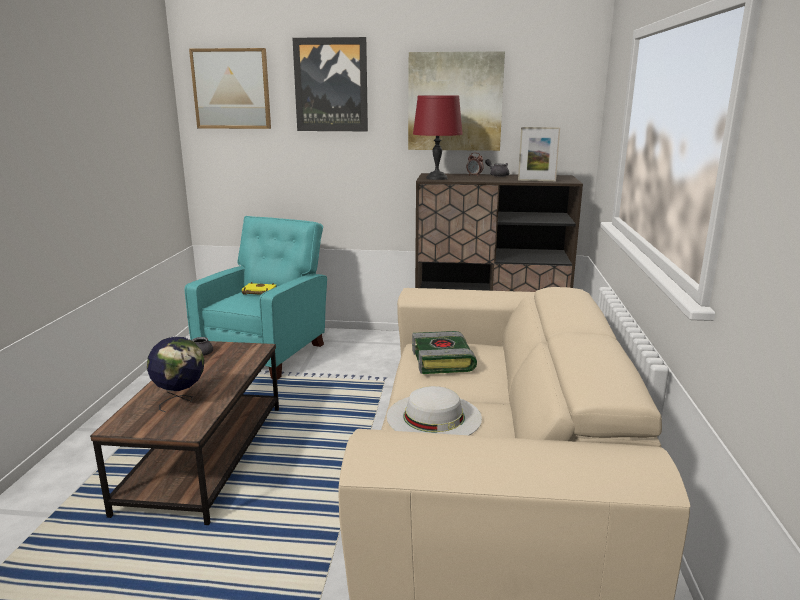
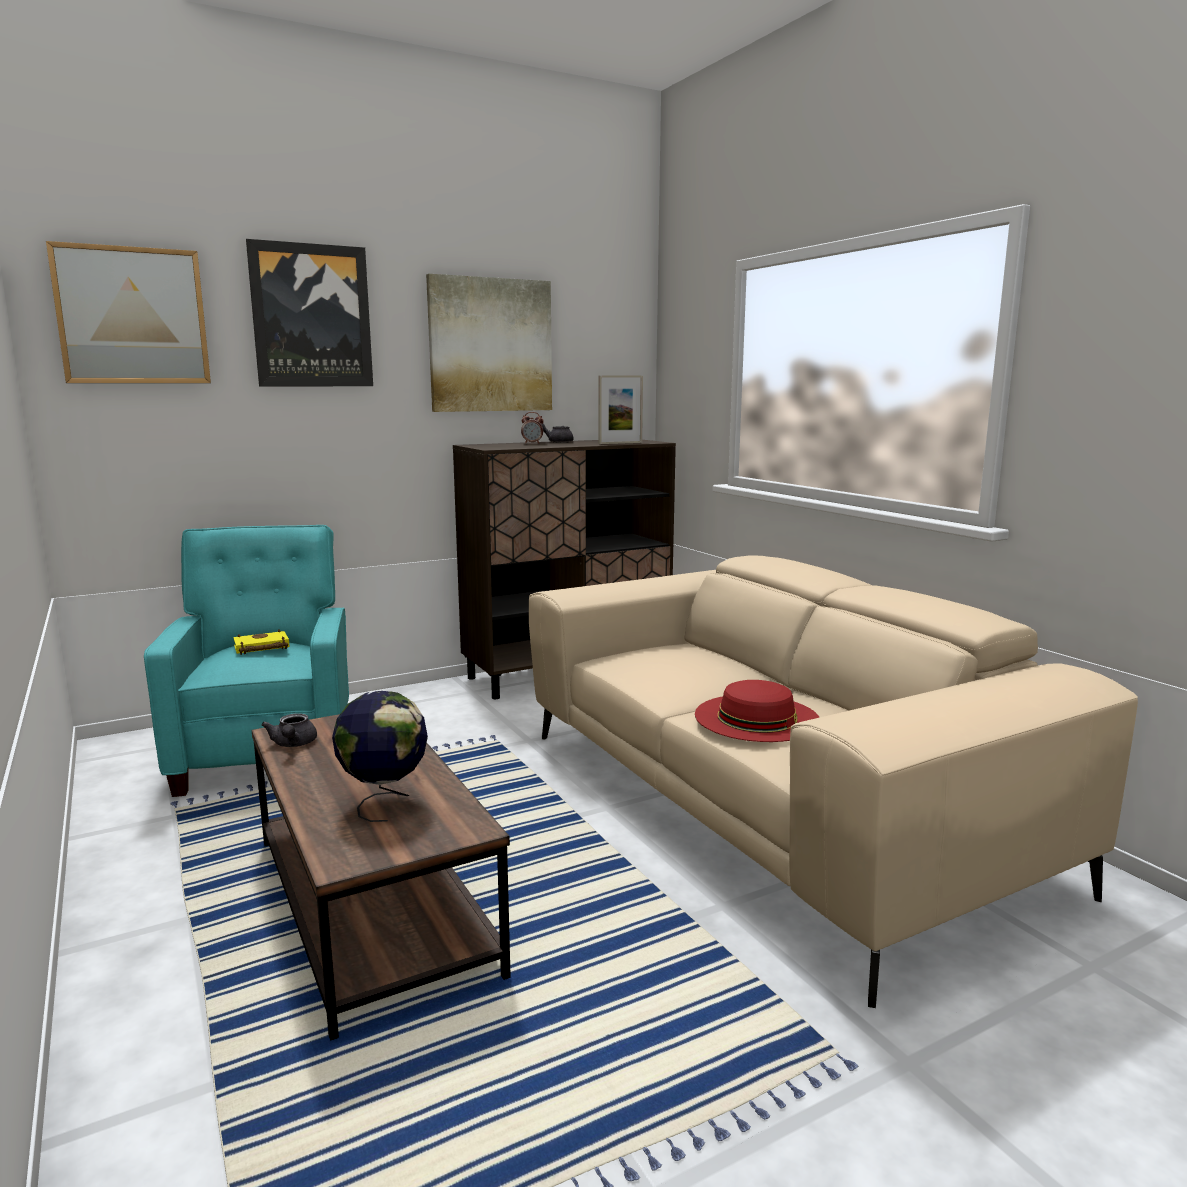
camera: 35 degrees left, 5 degrees down
white hat [387,386,482,435] -> red hat [695,680,820,742]
book [412,331,477,374] -> none
red table lamp [413,96,463,180] -> none

